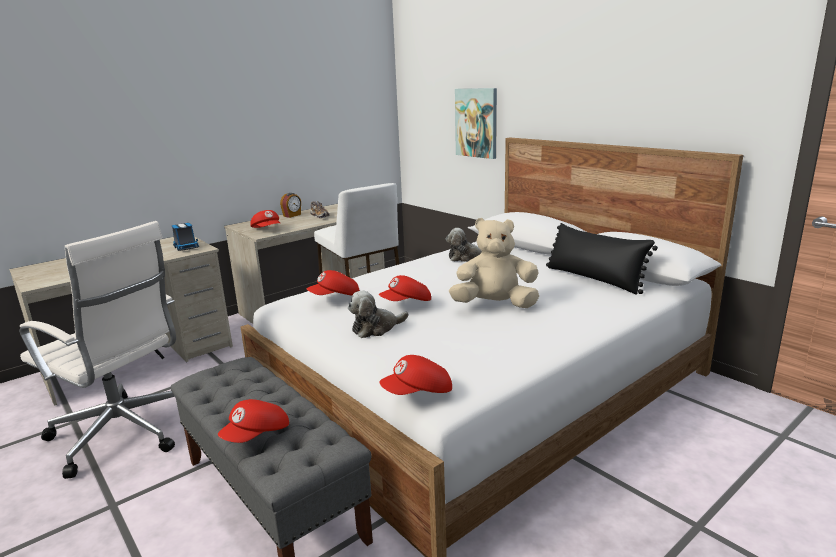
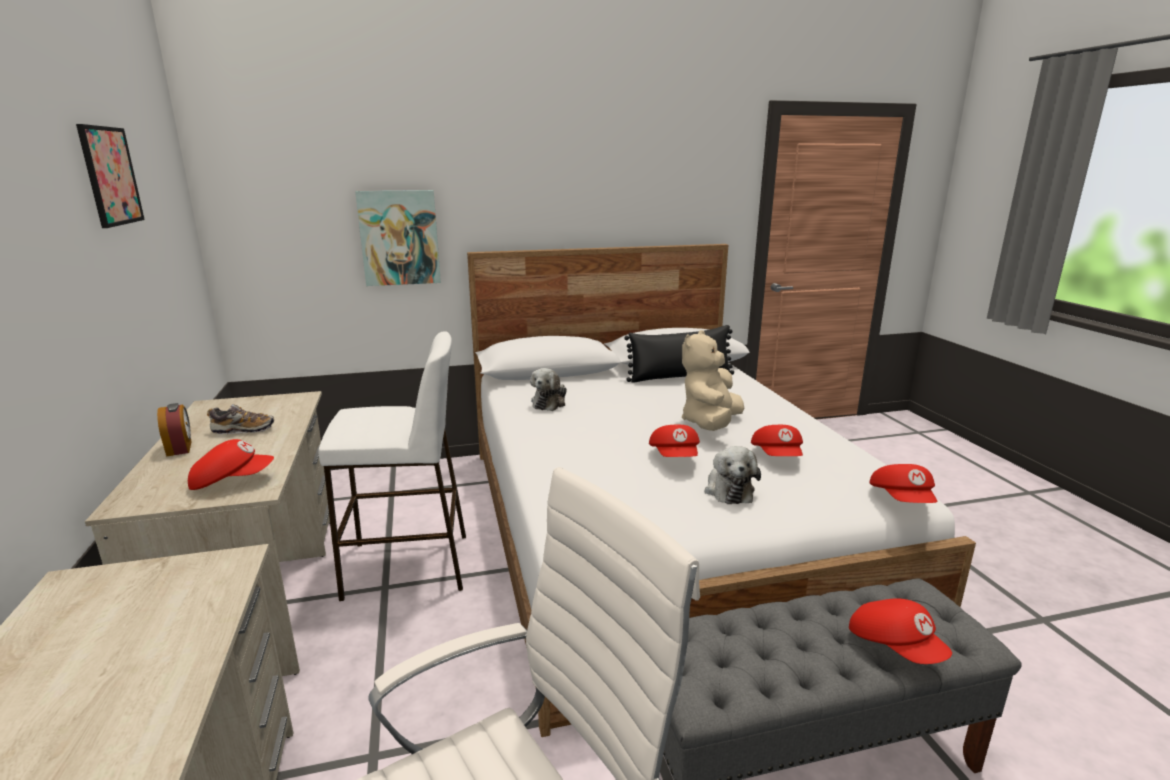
camera: 65 degrees left, 0 degrees up
toy truck [172,223,199,251] -> none
red cap [307,270,360,296] -> red cap moved to [751,425,803,456]
none -> picture [76,124,145,228]

